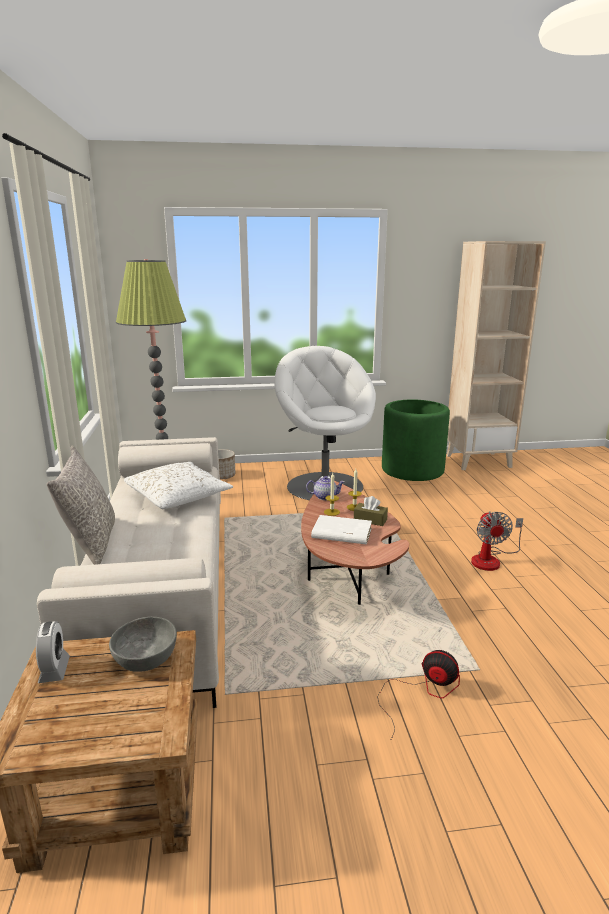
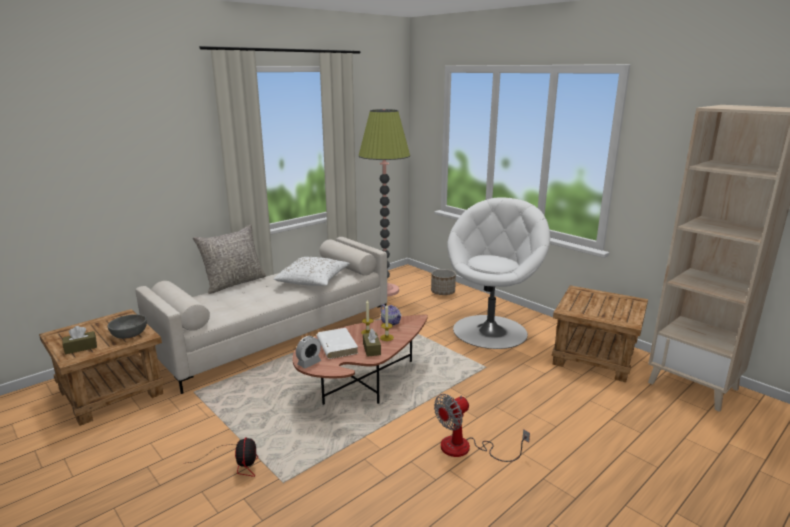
camera: 55 degrees right, 0 degrees up
alarm clock [36,621,70,683] -> alarm clock moved to [296,336,321,368]
green planter [382,399,450,481] -> brown side table [552,285,648,382]
none -> brown tissue box [62,326,97,354]

